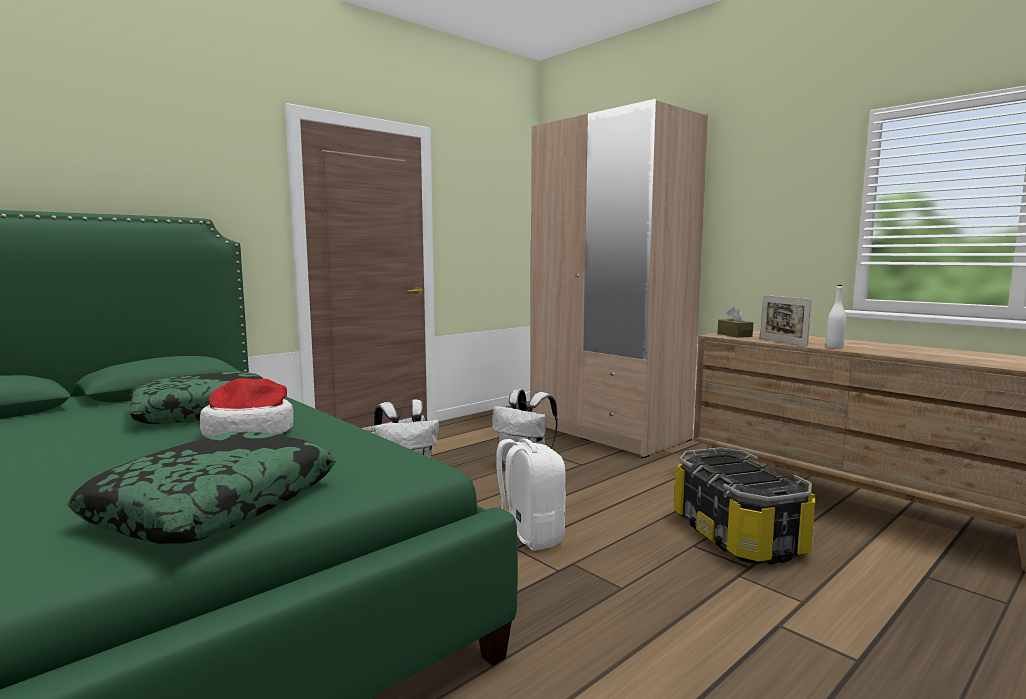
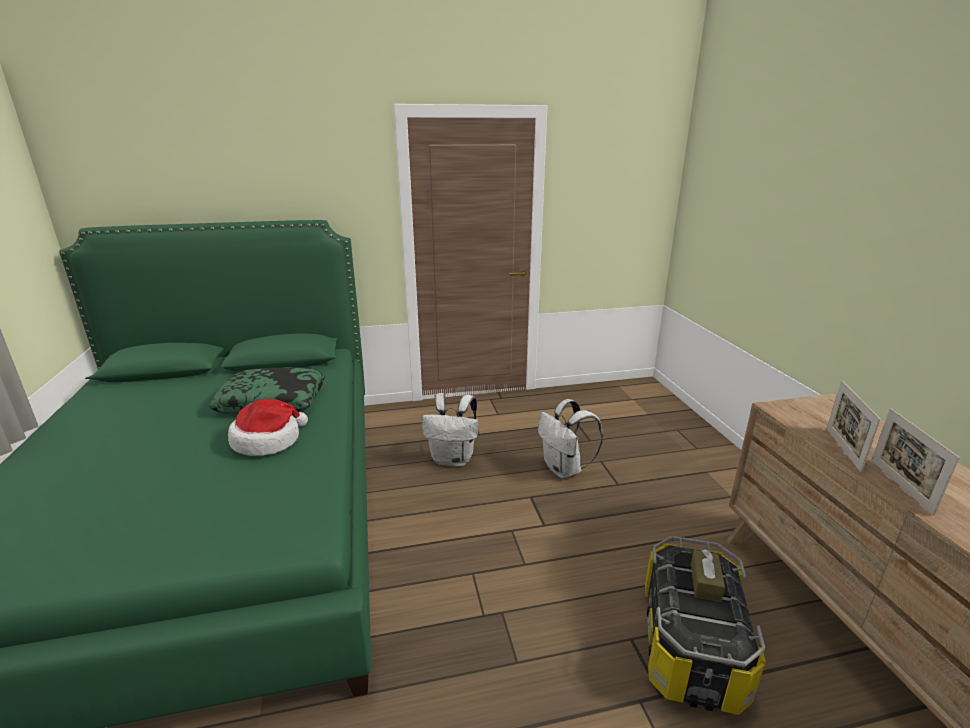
camera: 30 degrees right, 15 degrees up
pillow [66,432,336,544] -> none
white backpack [496,439,566,551] -> none
beige wardrobe [530,99,708,458] -> none
brown tissue box [718,307,753,338] -> brown tissue box moved to [691,549,725,602]
white bottle [826,285,846,348] -> picture frame [872,408,960,516]

